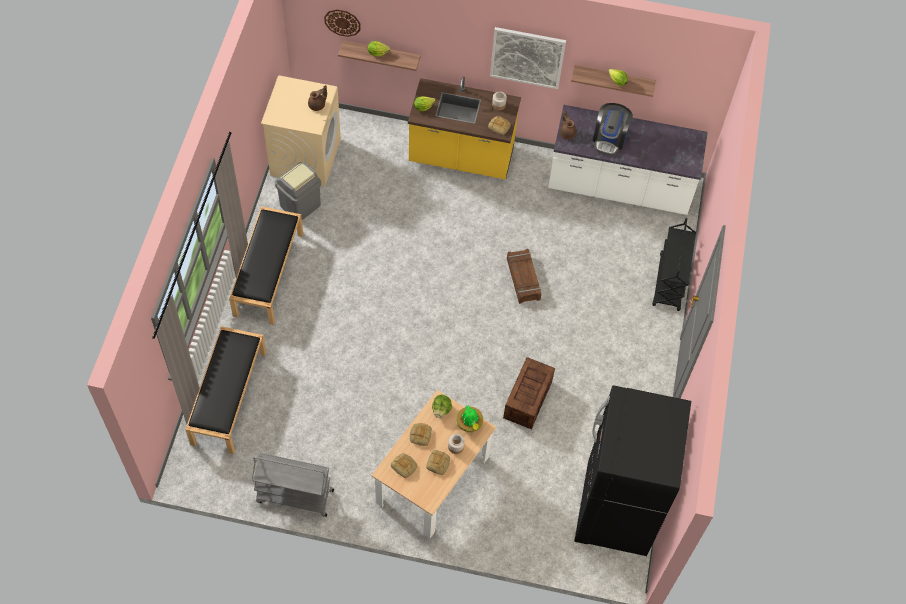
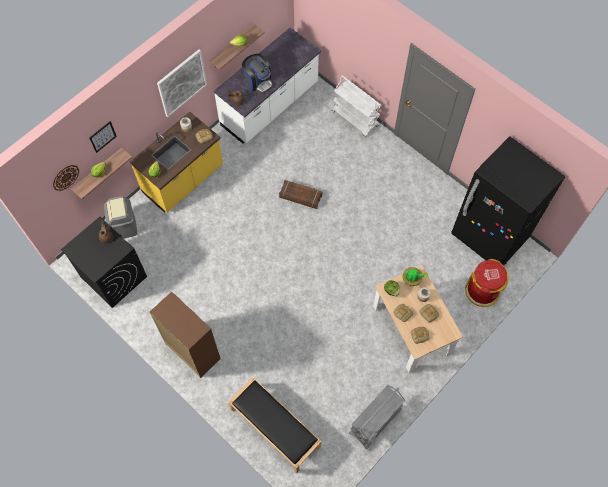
camera: 55 degrees left, 5 degrees up
black bench [229,206,303,325] -> brown dresser [150,292,221,378]
beige washing machine [261,75,341,186] -> black washing machine [61,217,147,308]
grey trash can [275,162,321,220] -> grey trash can moved to [104,196,137,238]
crate [503,357,555,429] -> none
black cart [652,218,696,311] -> white cart [332,76,381,137]
none -> picture [89,121,117,153]
none -> red trash can [465,259,509,307]

